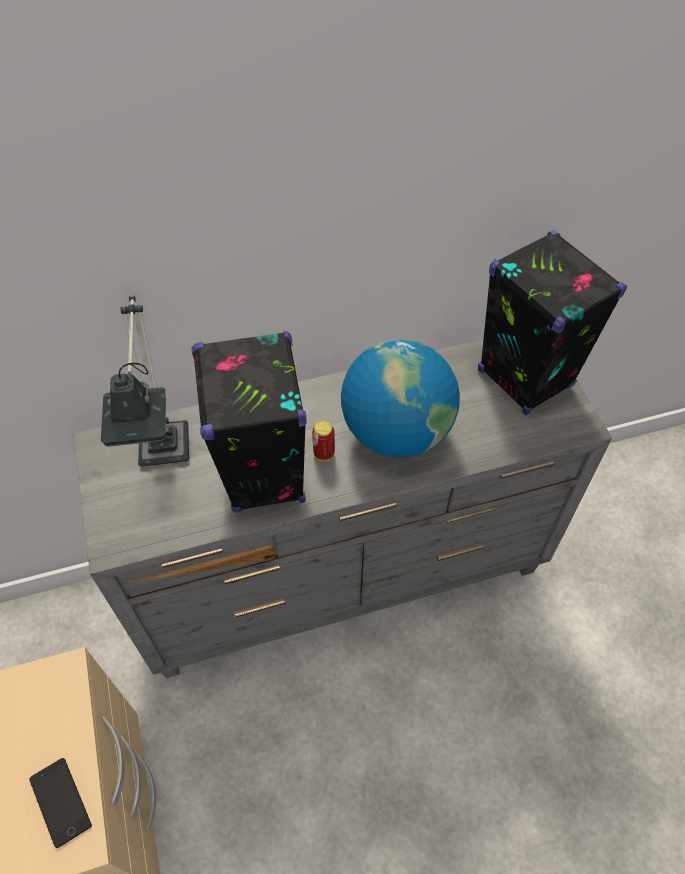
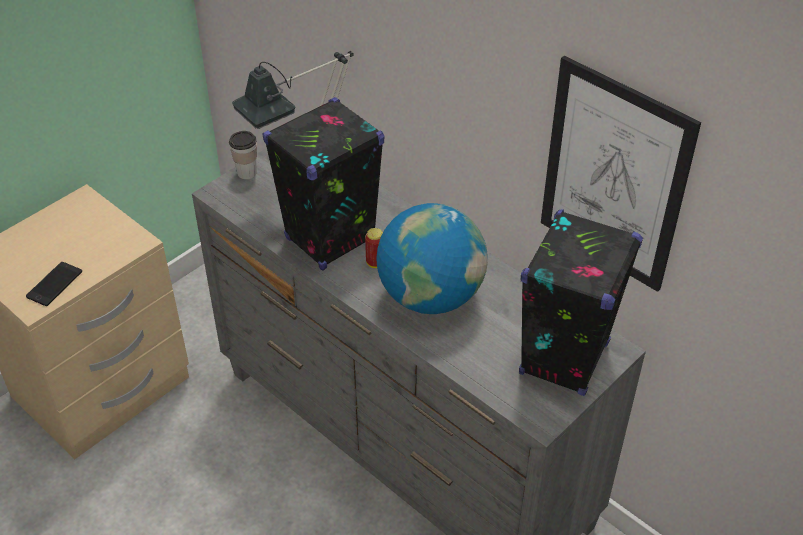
camera: 60 degrees right, 10 degrees down
none -> cup [229,131,257,179]
none -> picture [541,56,701,292]

